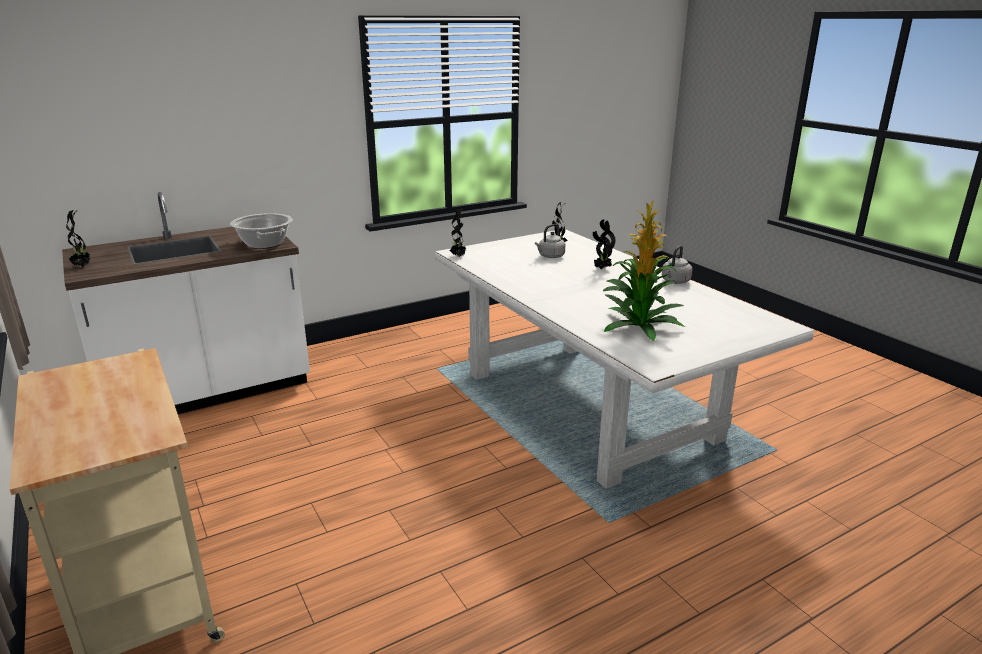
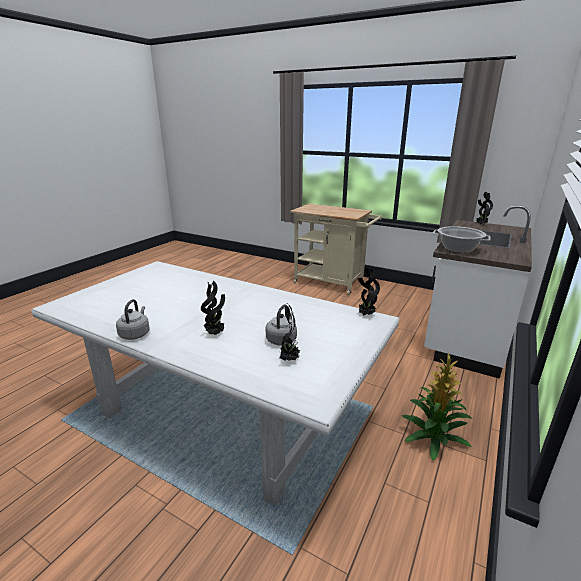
camera: 150 degrees right, 0 degrees up
potted plant [603,200,685,341] -> potted plant moved to [402,352,473,461]

